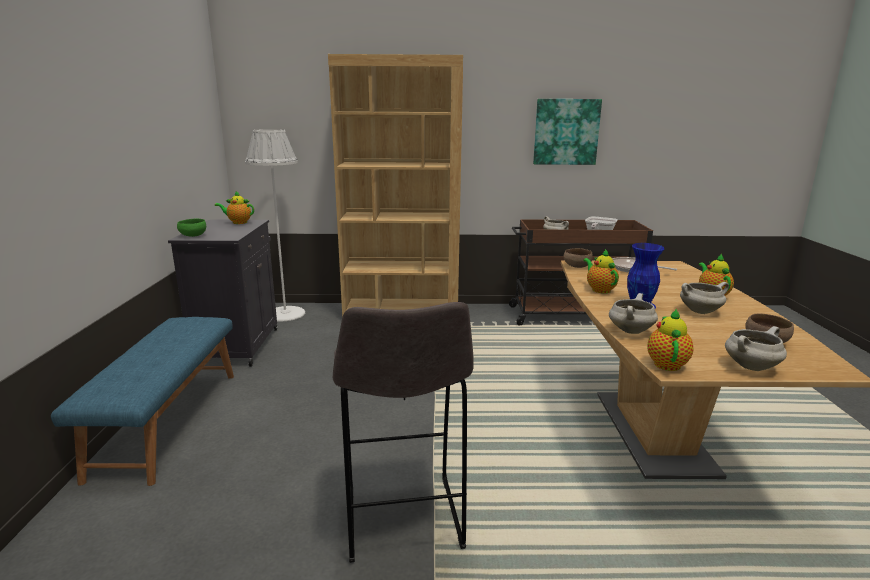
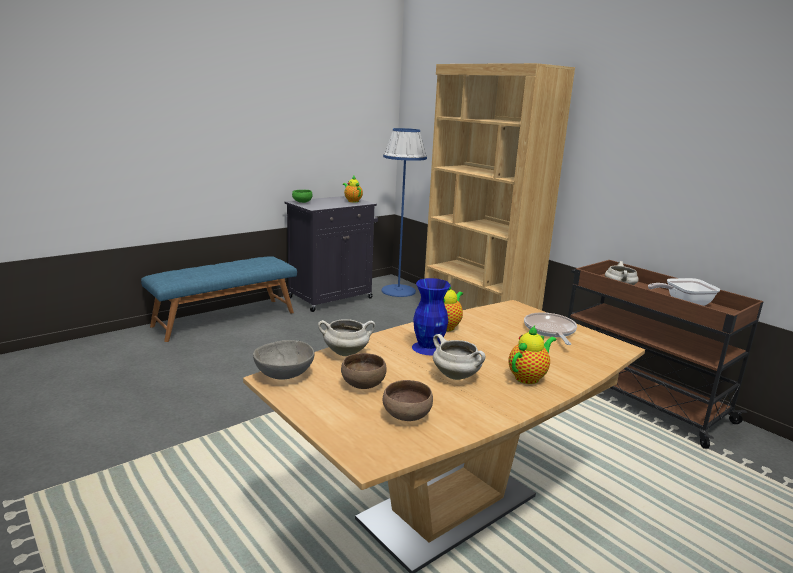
camera: 50 degrees right, 0 degrees up
white floor lamp [245,129,305,321] -> blue floor lamp [381,128,427,297]
grey stool [332,302,474,563] -> none
picture [533,99,602,165] -> none
brown bowl [564,248,593,268] -> brown bowl moved to [341,353,387,389]
teapot [647,309,693,371] -> grey bowl [253,340,315,380]
white cooking pot [725,326,787,371] -> none

